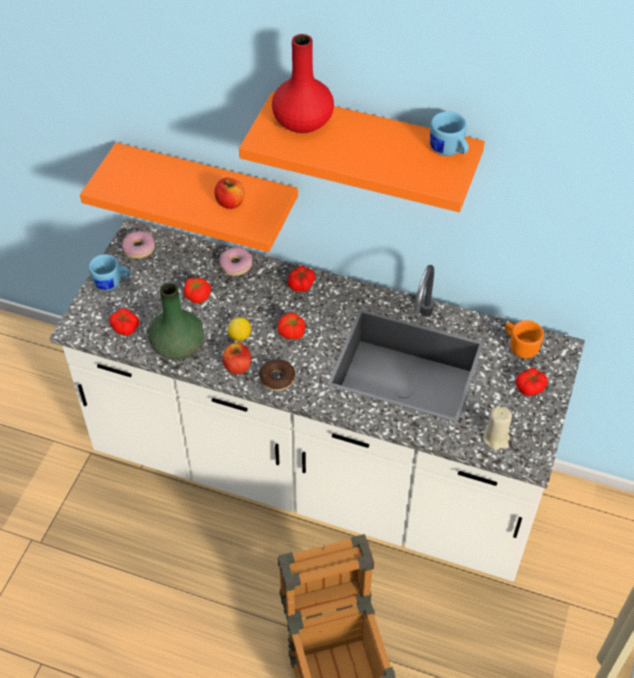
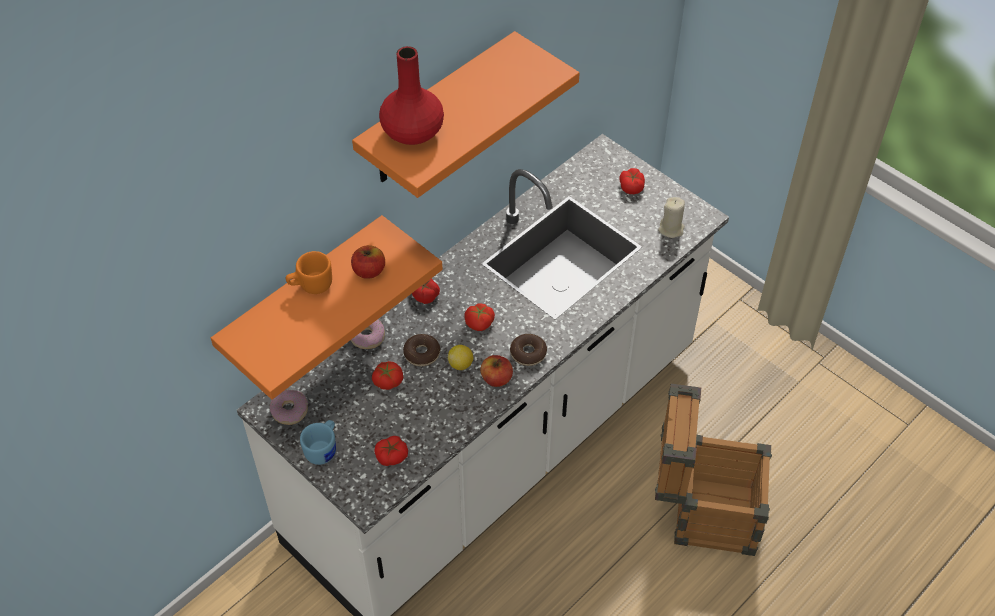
camera: 65 degrees left, 0 degrees up
green vase [148,283,204,360] -> none
blue mug [430,111,469,156] -> none
orange mug [505,320,544,358] -> orange mug moved to [286,251,332,294]
none -> donut [403,334,440,366]

